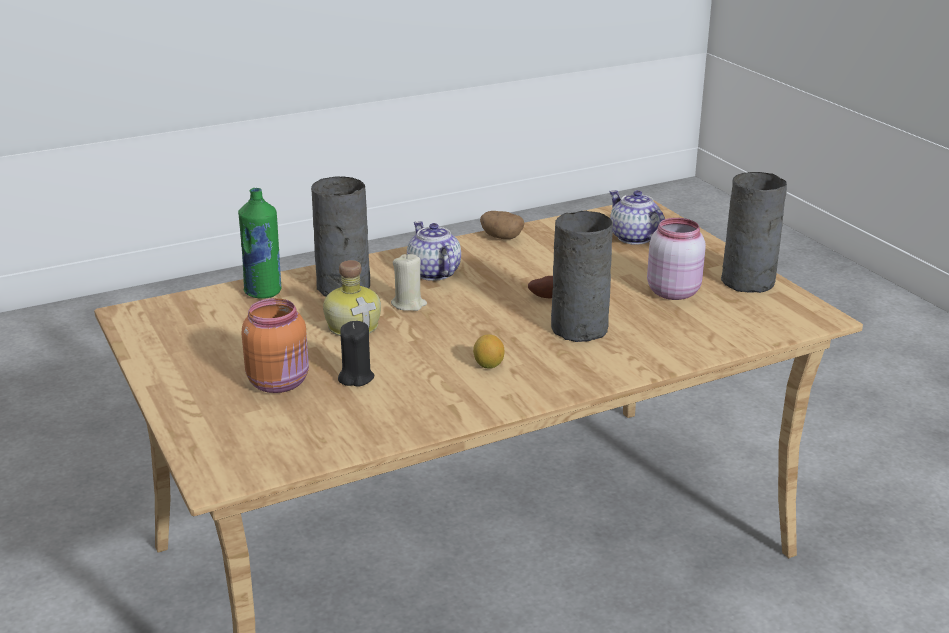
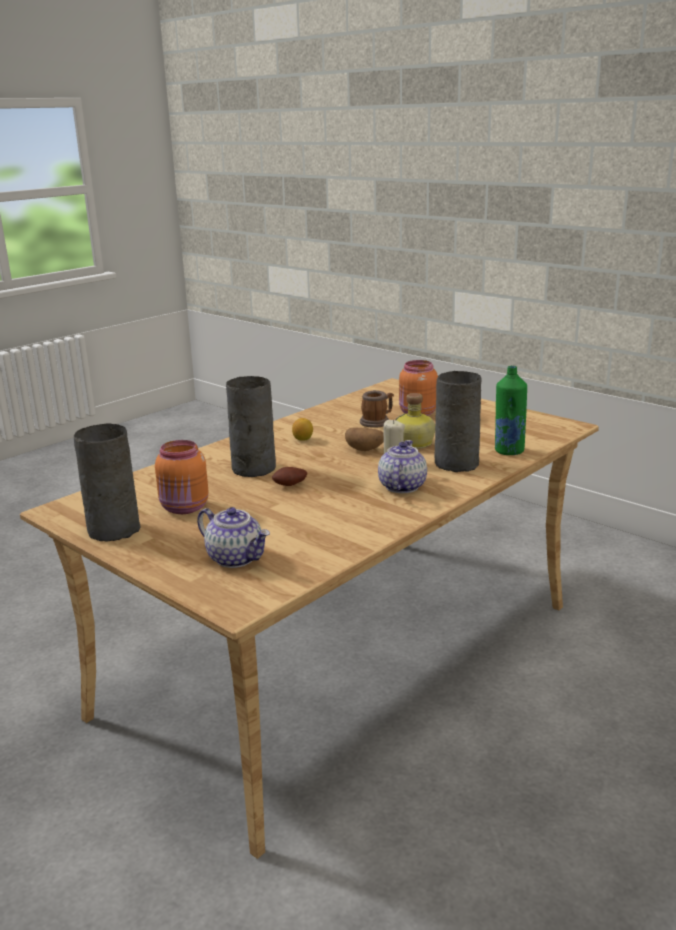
camera: 160 degrees right, 5 degrees down
black candle [338,321,375,387] -> mug [360,390,394,428]
teapot [407,221,461,281] -> teapot turned 120 degrees counterclockwise [378,440,427,493]
potato [480,211,524,239] -> potato moved to [345,428,384,451]
pink jar [647,218,706,300] -> orange jar [155,440,208,514]

